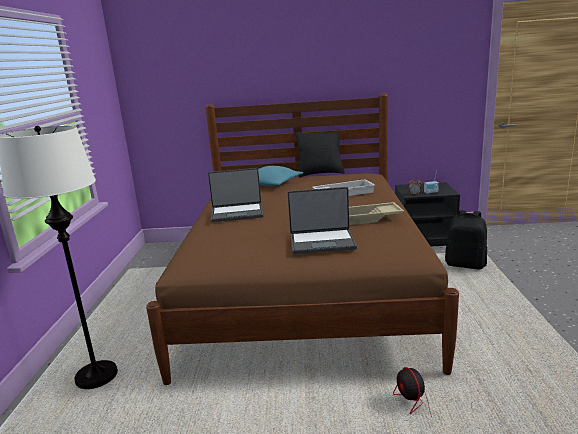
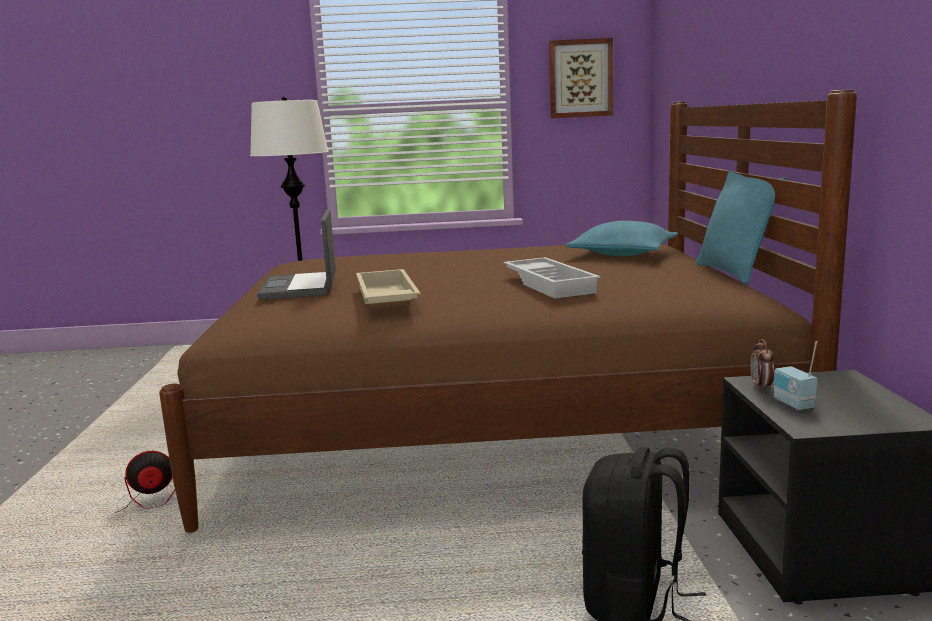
camera: 85 degrees right, 5 degrees down
laptop [208,168,264,222] -> none
black pillow [295,129,345,177] -> turquoise pillow [696,171,787,284]
none -> picture [549,38,613,118]

